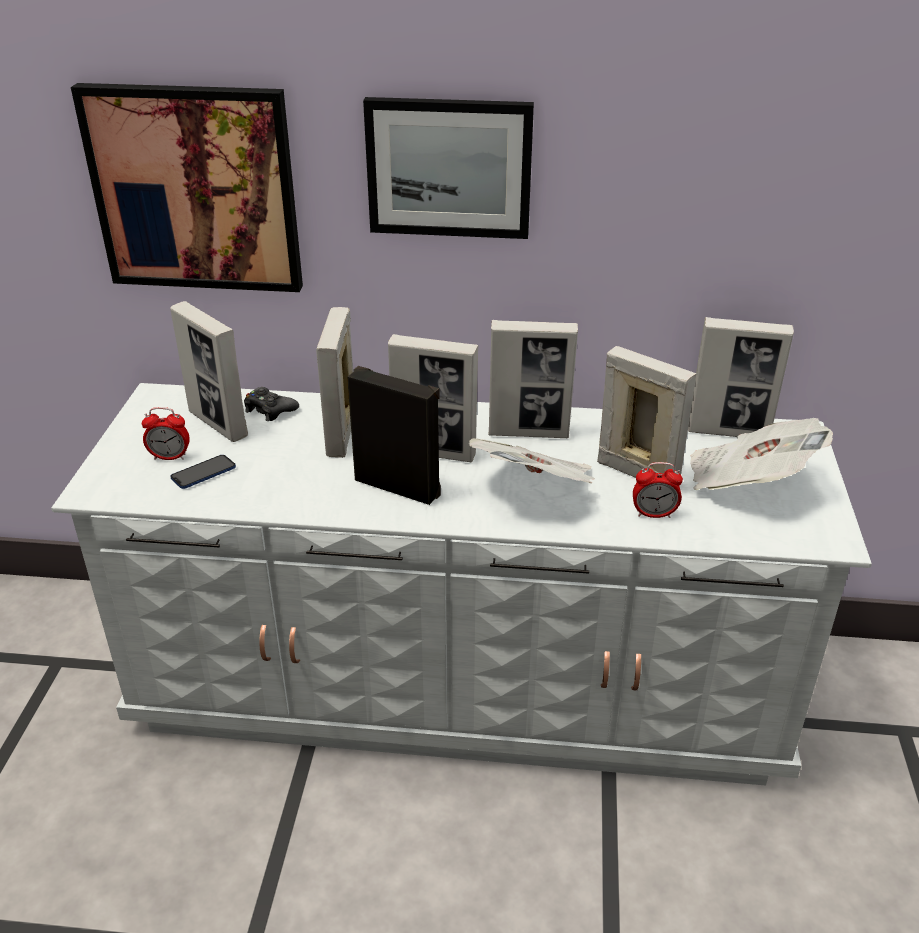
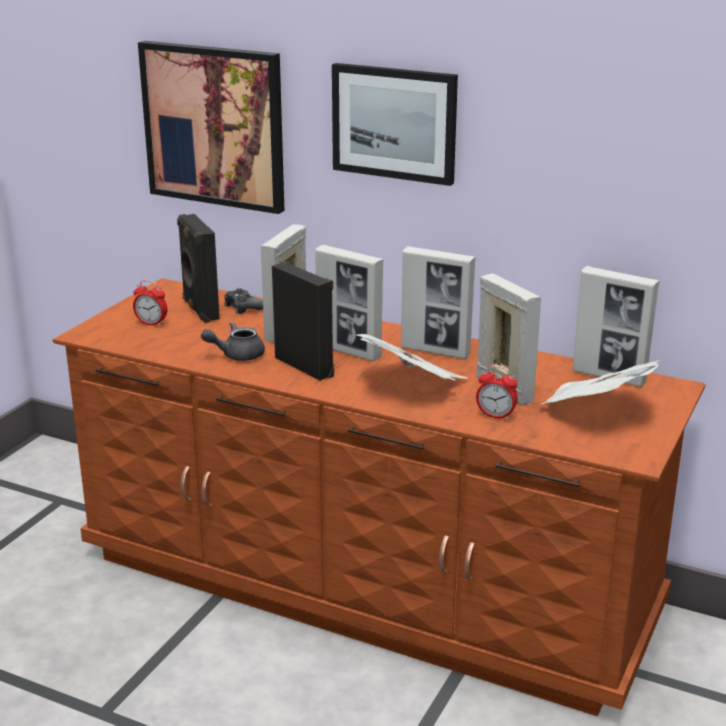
camera: 20 degrees right, 10 degrees down
white dresser [51,383,872,785] -> brown dresser [53,279,705,716]
picture frame [170,301,248,442] -> black speaker [177,214,220,323]
phone [170,455,236,489] -> none
none -> grey teapot [201,322,265,361]

